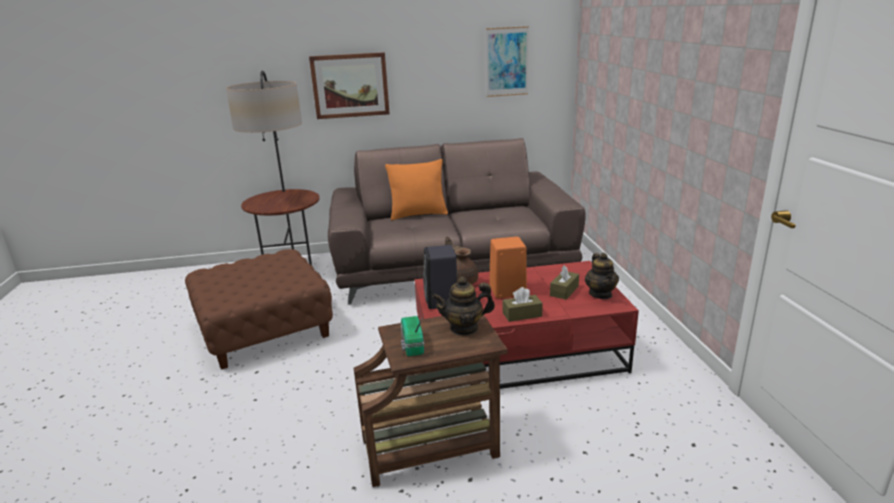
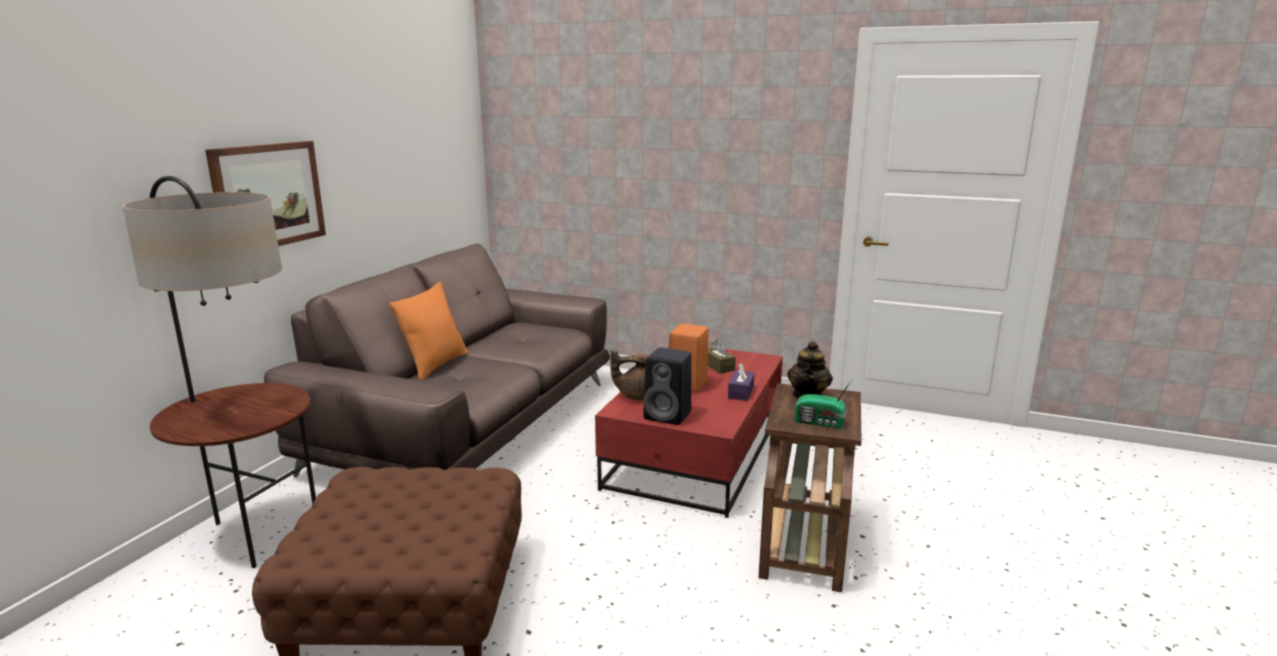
camera: 60 degrees left, 5 degrees down
picture [486,26,529,97] -> none
brown tissue box [503,287,543,322] -> purple tissue box [728,363,755,401]
teapot [585,253,619,299] -> none

